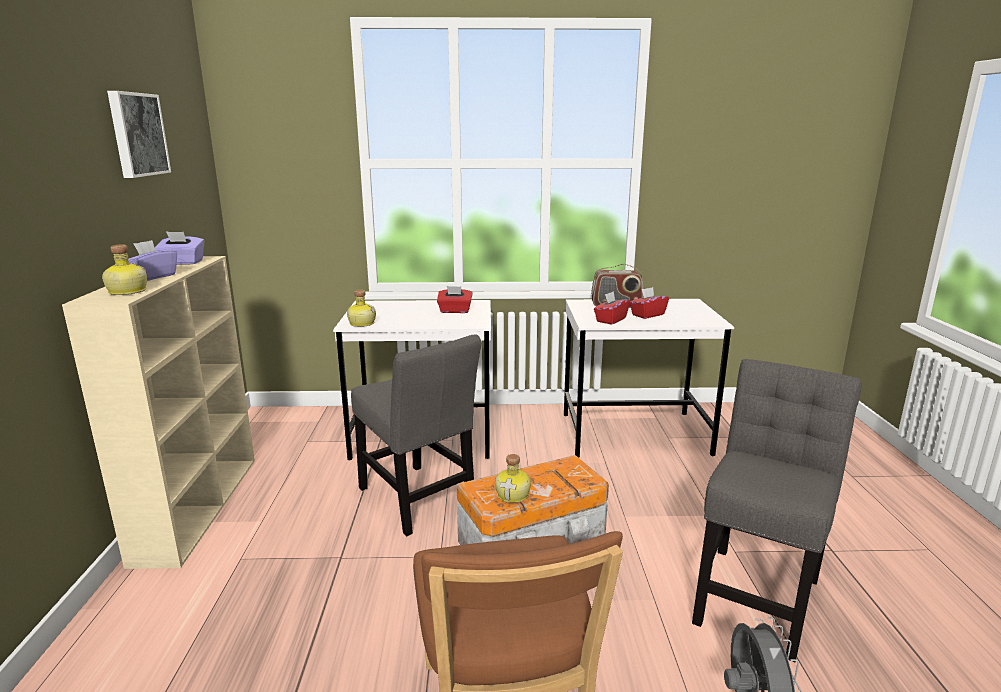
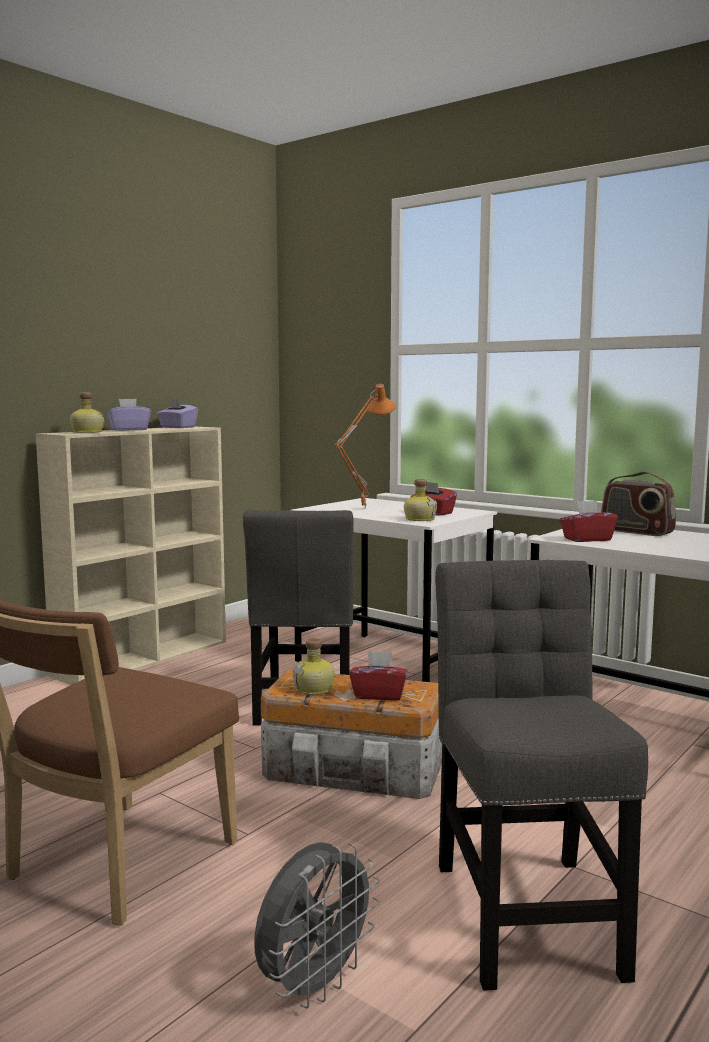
camera: 40 degrees right, 10 degrees down
picture [107,91,171,178] -> none
bottle [347,290,376,327] -> bottle moved to [404,479,437,521]
red tissue box [630,287,669,319] -> red tissue box moved to [349,651,407,701]
grey chair [692,359,862,662] -> grey chair turned 75 degrees counterclockwise [435,560,648,990]
none -> orange table lamp [335,384,396,509]

